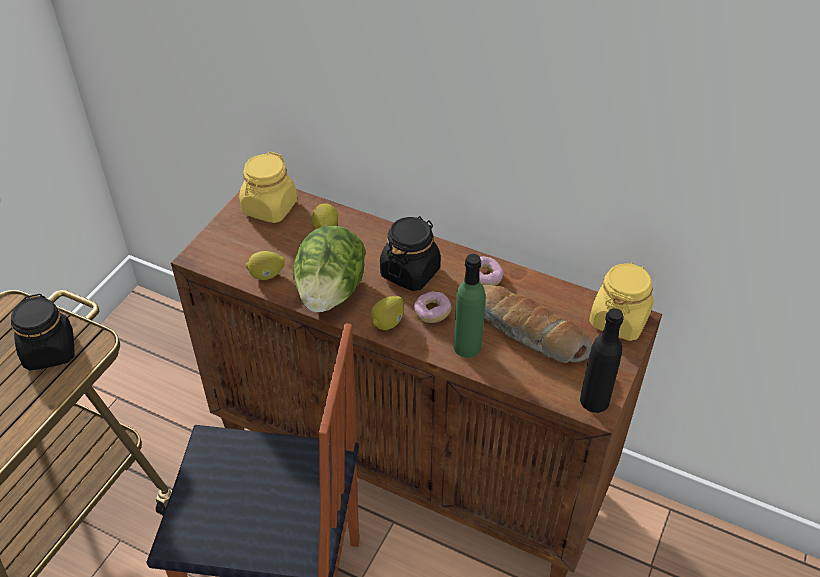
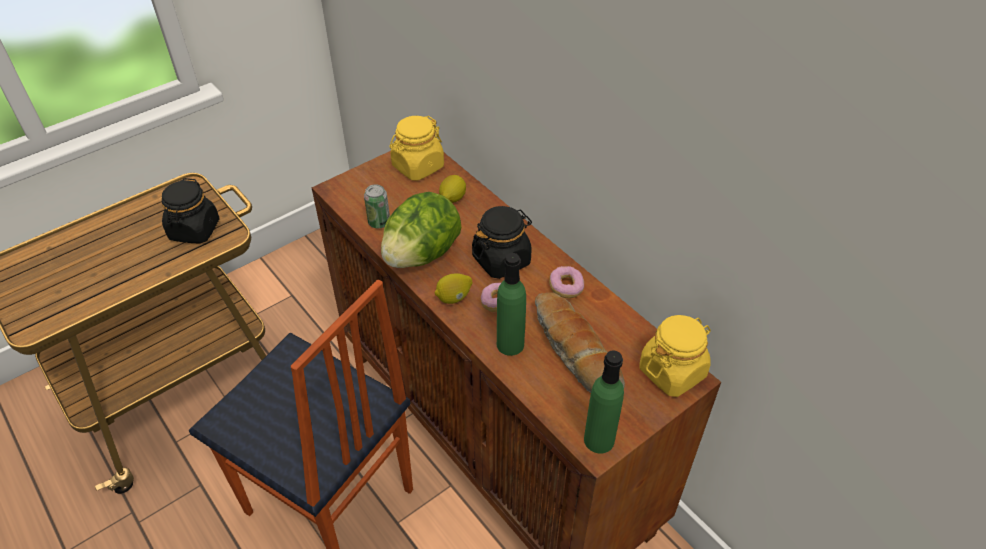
camera: 25 degrees right, 0 degrees up
lemon [246,251,285,280] -> can [364,184,390,228]
black bottle [580,308,624,413] -> green bottle [584,350,624,454]

